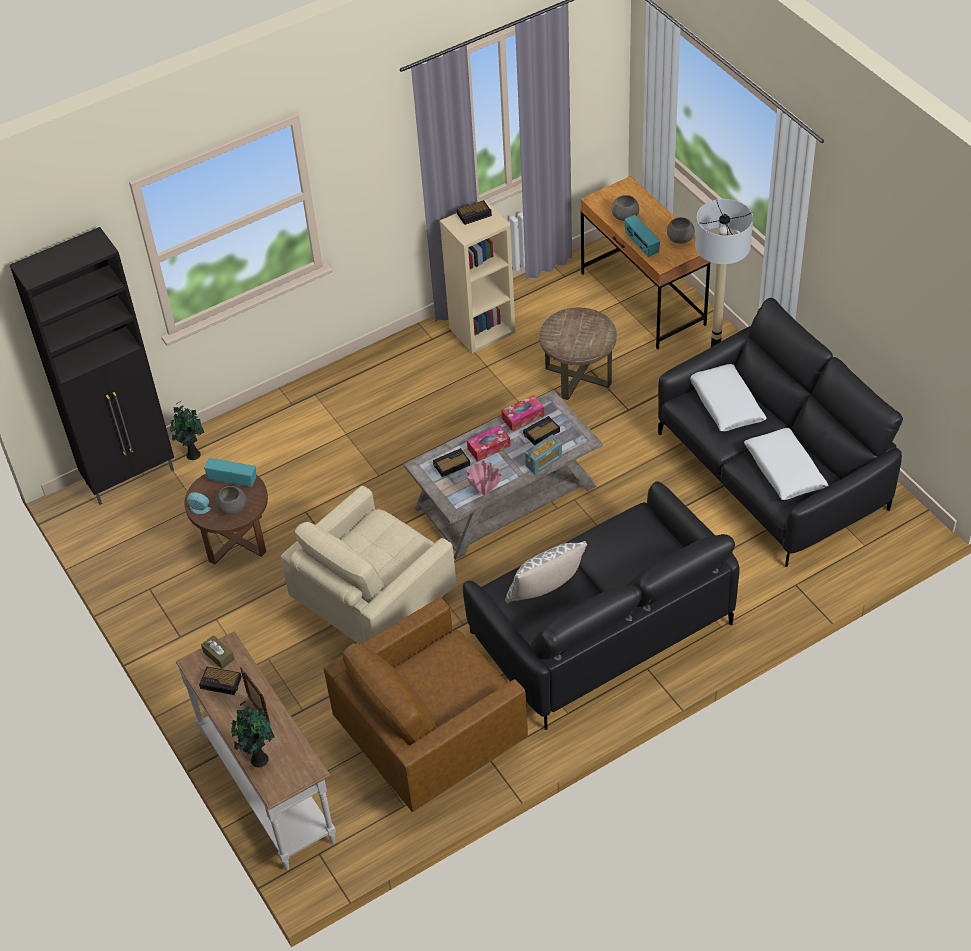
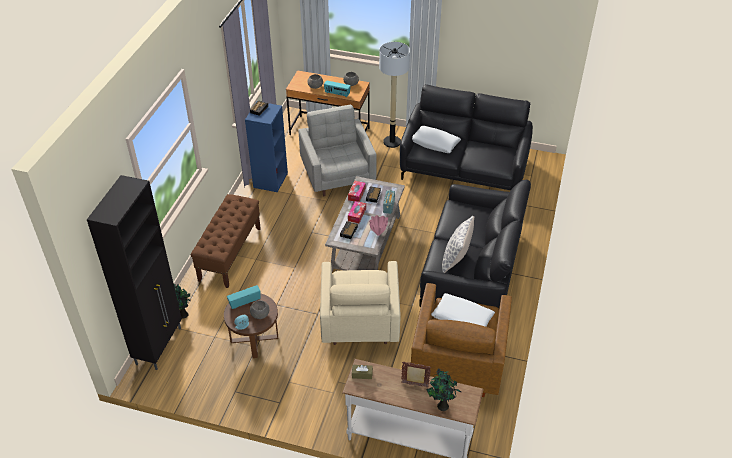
camera: 45 degrees left, 5 degrees down
alarm clock [199,667,242,695] -> none
beige bookcase [440,200,516,353] -> blue bookcase [245,101,288,192]
brown side table [539,307,617,400] -> grey armchair [298,105,377,196]
white pillow [744,428,828,500] -> white pillow moved to [431,293,495,327]
none -> brown bench [190,194,261,288]

